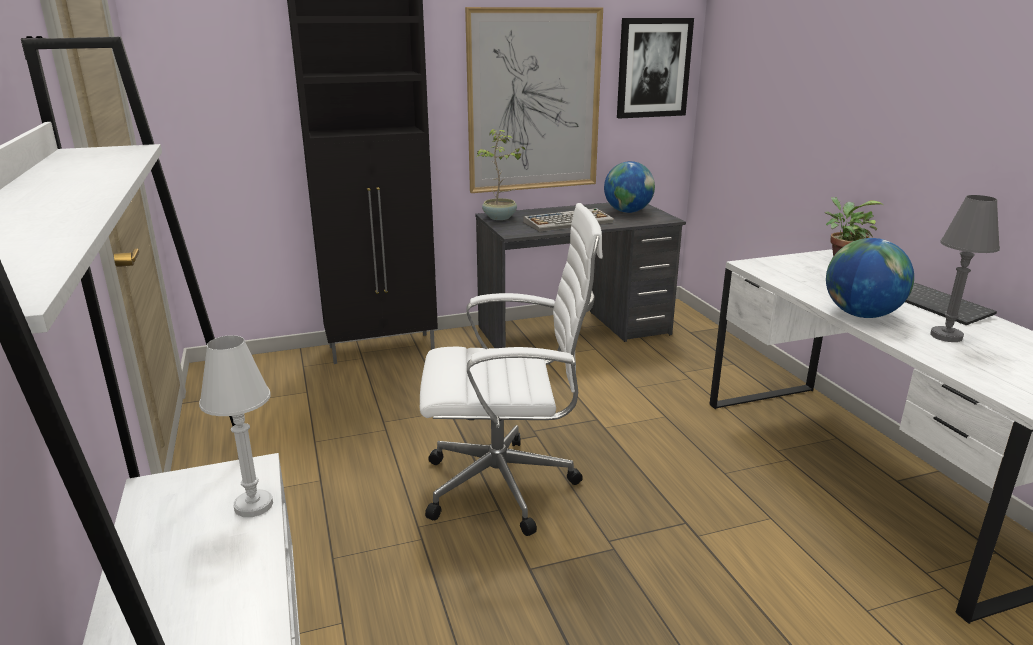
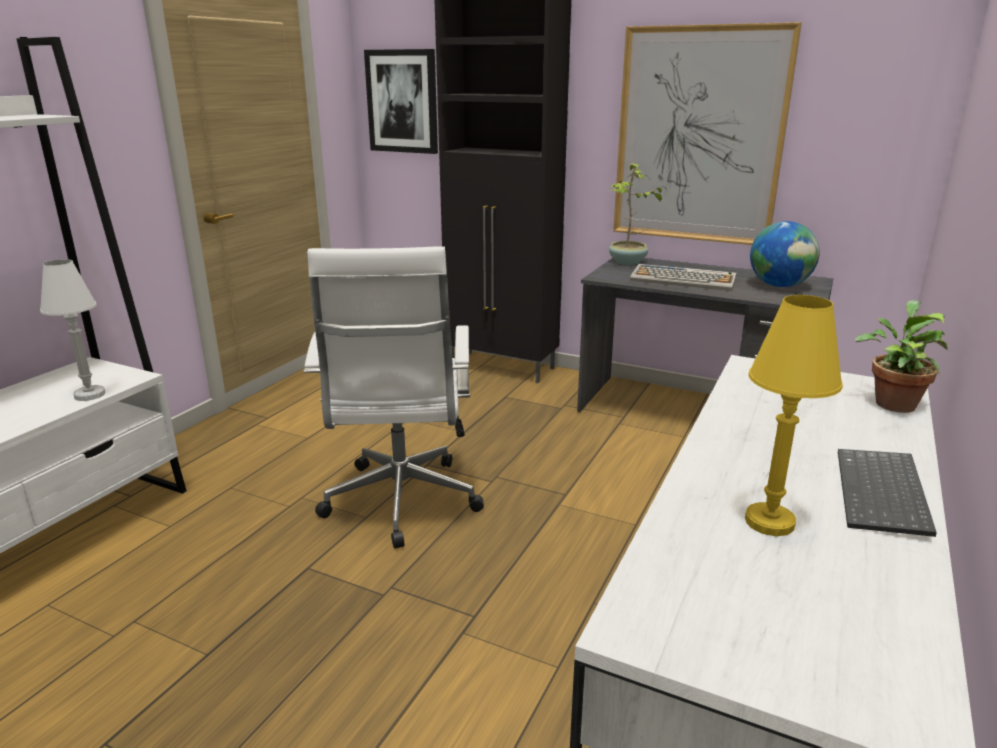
camera: 45 degrees right, 0 degrees up
white office chair [420,203,603,536] -> white office chair turned 45 degrees clockwise [304,246,484,548]
picture [617,18,694,119] -> picture moved to [364,49,438,154]
globe [826,238,914,318] -> none
grey table lamp [930,195,1000,342] -> yellow table lamp [745,295,843,536]

